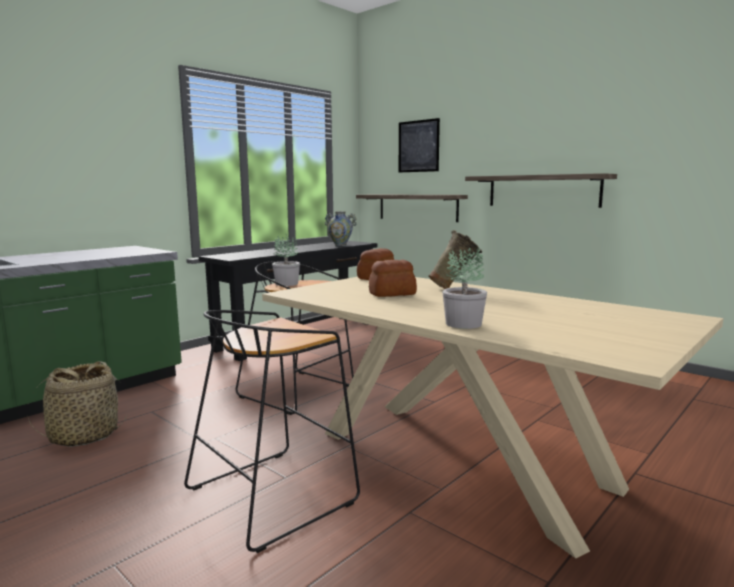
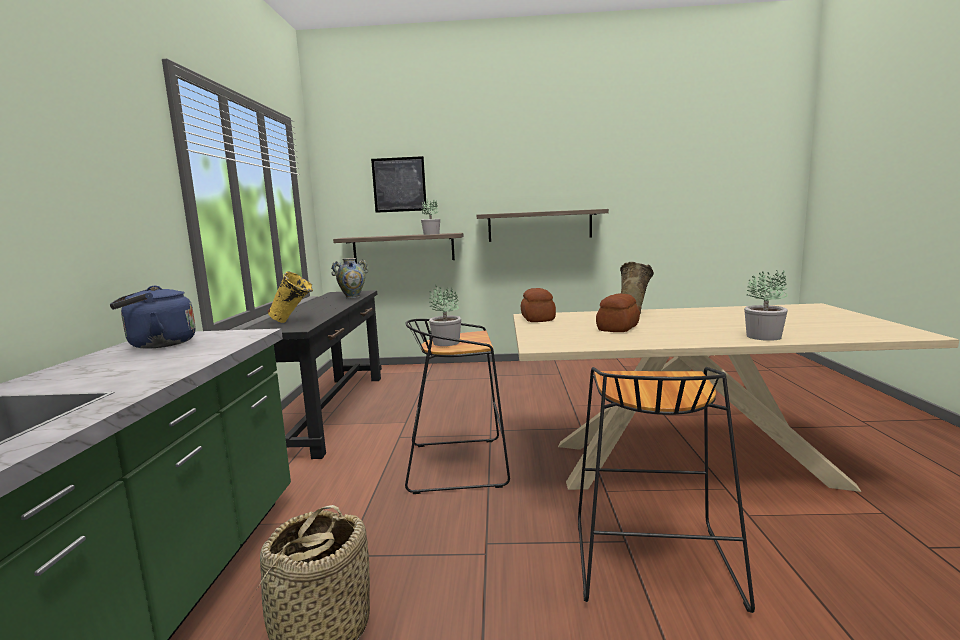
camera: 40 degrees left, 0 degrees up
none -> blue kettle [110,286,196,349]
none -> yellow vase [268,271,313,323]
none -> potted plant [421,199,440,235]

